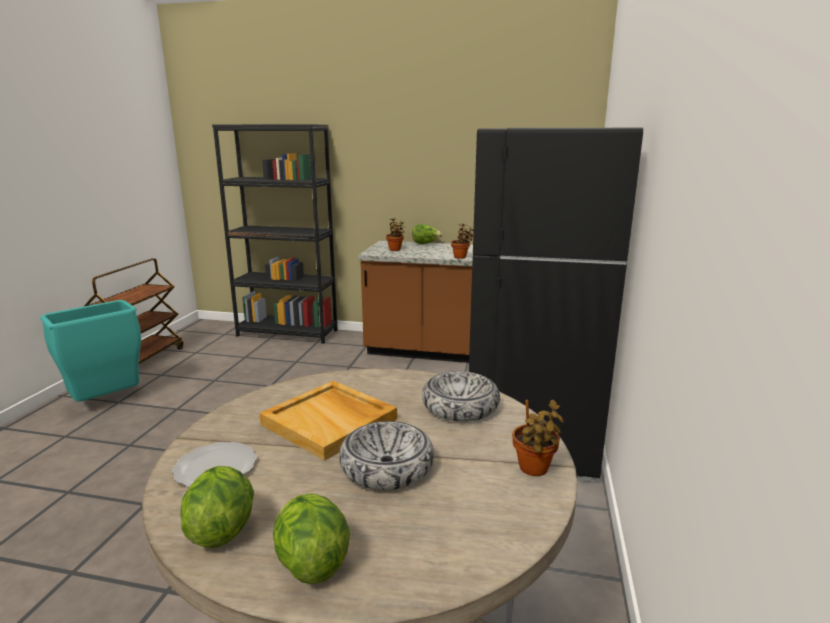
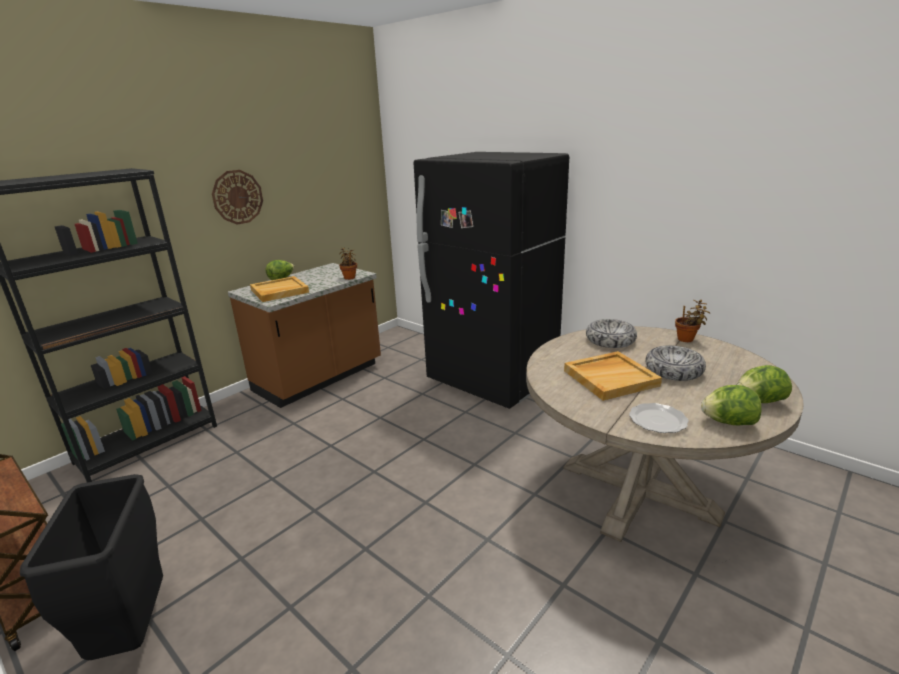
camera: 60 degrees left, 5 degrees up
turquoise trash can [40,300,141,402] -> black trash can [20,474,163,660]
potted plant [386,218,405,251] -> beige tray [250,276,309,302]
none -> wall clock [212,170,263,225]

